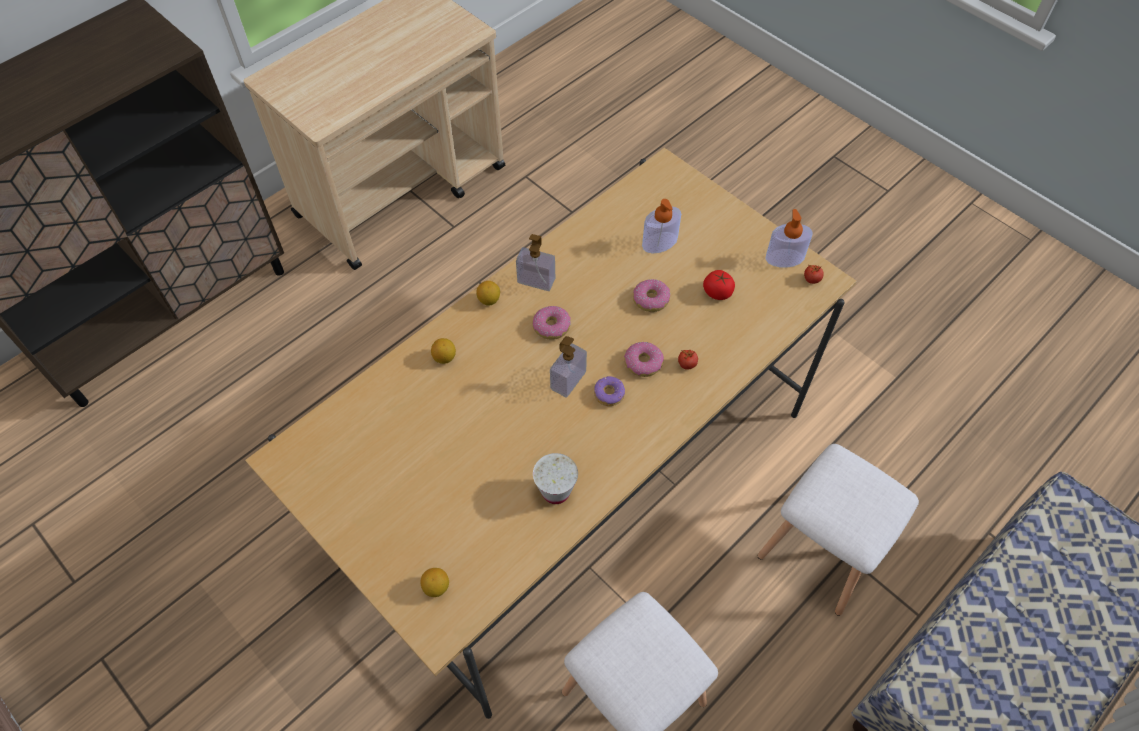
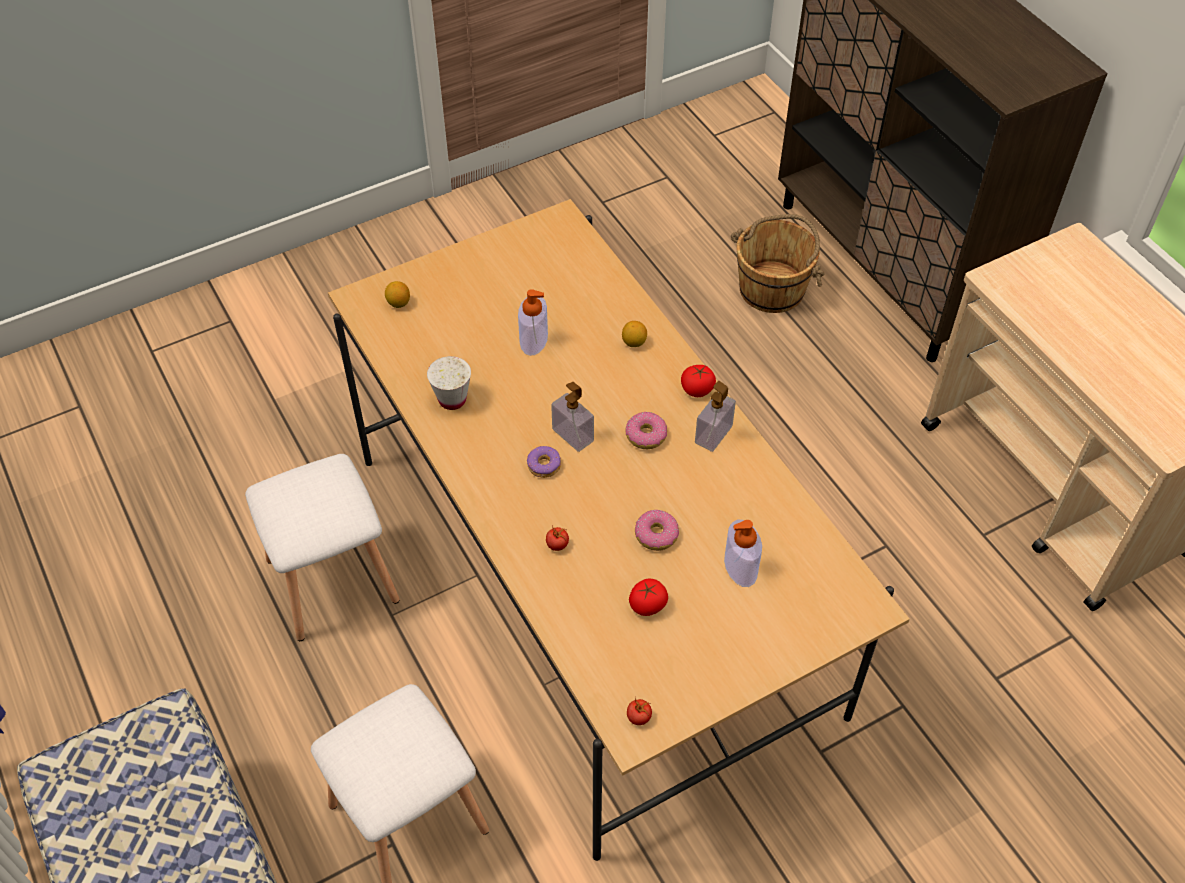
camera: 105 degrees right, 5 degrees down
lemon [476,281,500,305] -> tomato [681,365,716,397]
donut [624,342,664,377] -> none
soap dispenser [765,209,813,268] -> soap dispenser moved to [518,289,548,356]
none -> brown bucket [731,214,825,313]

